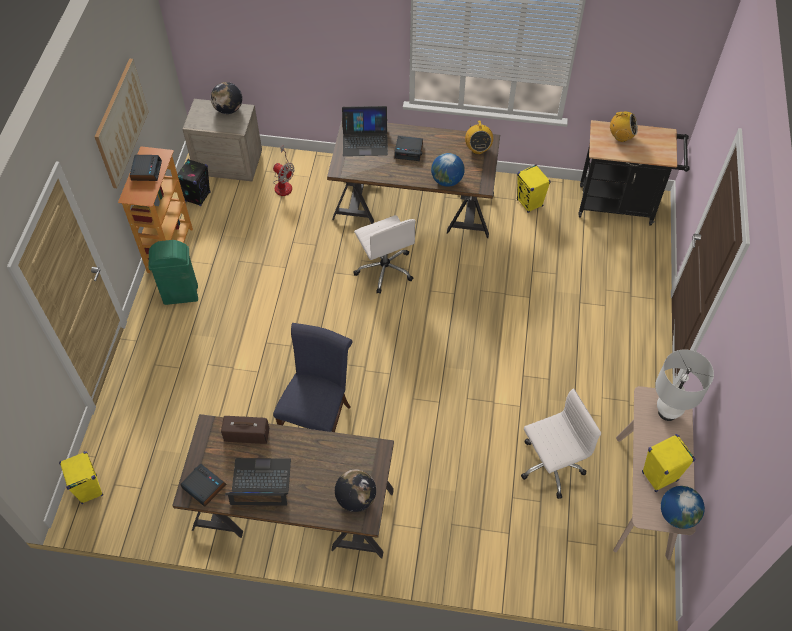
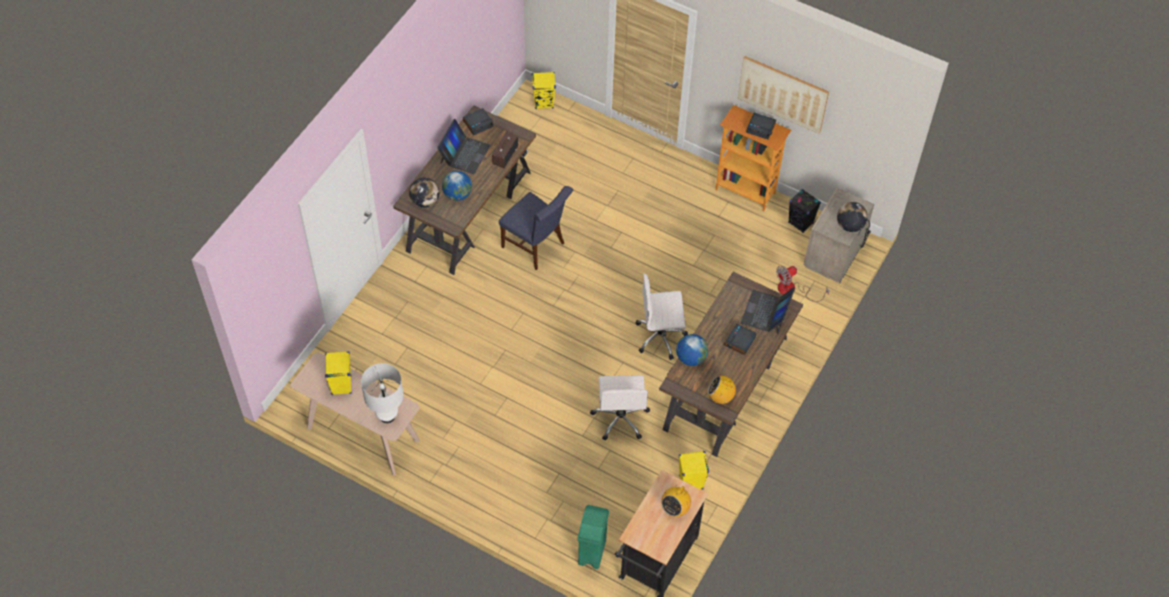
camera: 110 degrees right, 0 degrees up
green trash can [149,240,198,305] -> green trash can moved to [577,505,609,569]
white office chair [521,388,601,499] -> white office chair moved to [590,375,650,440]
globe [661,486,705,529] -> globe moved to [442,171,472,201]

